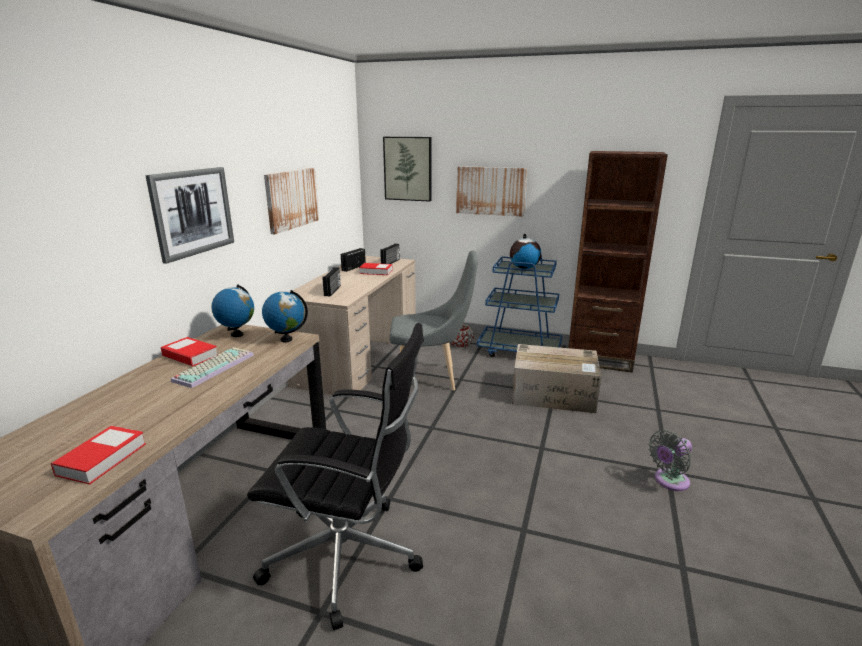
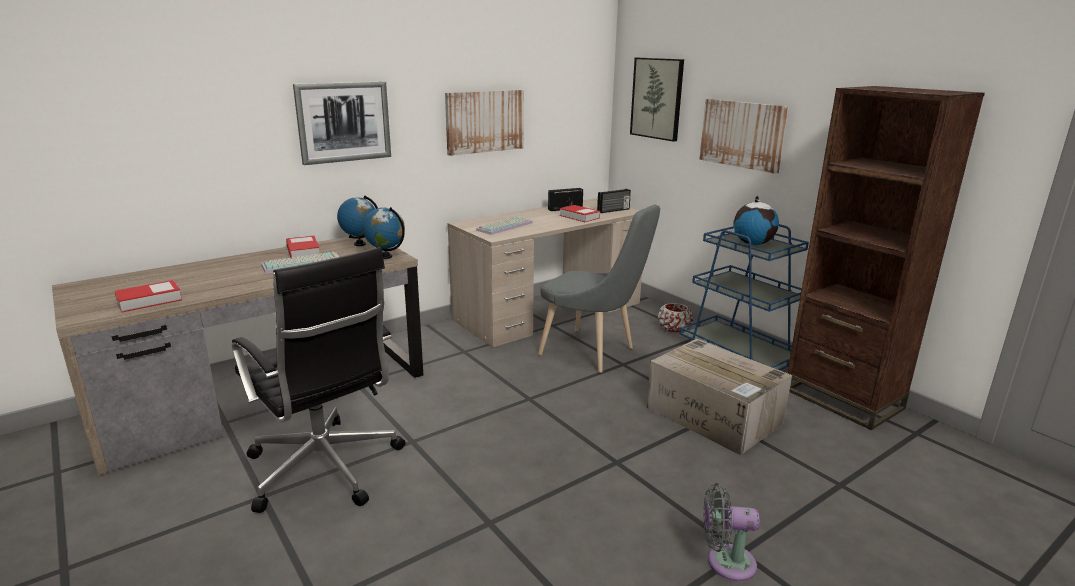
camera: 35 degrees right, 0 degrees up
radio [322,267,341,296] -> keyboard [476,216,533,235]

